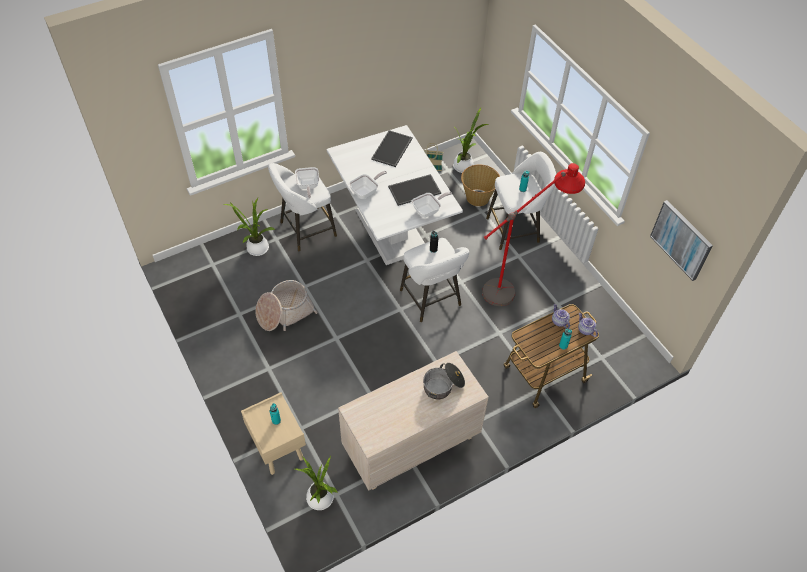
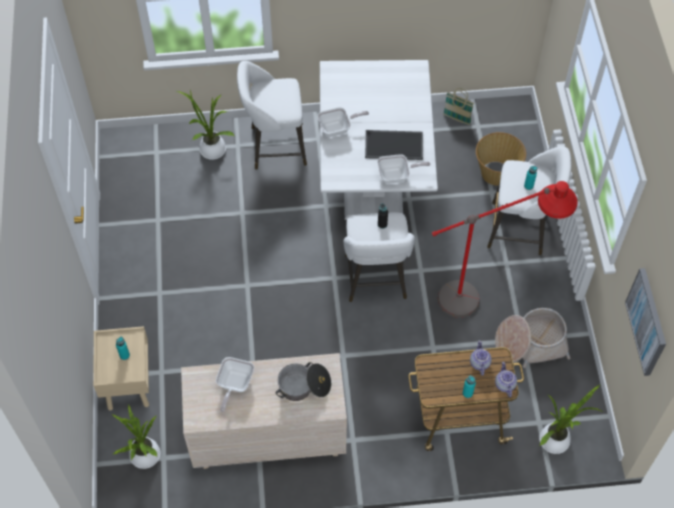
camera: 25 degrees right, 5 degrees up
basket [255,280,318,331] -> basket moved to [495,308,570,368]
frying pan [295,167,319,198] -> frying pan moved to [216,357,254,412]
tray [371,130,413,167] -> none
potted plant [453,108,488,173] -> potted plant moved to [539,385,603,454]

